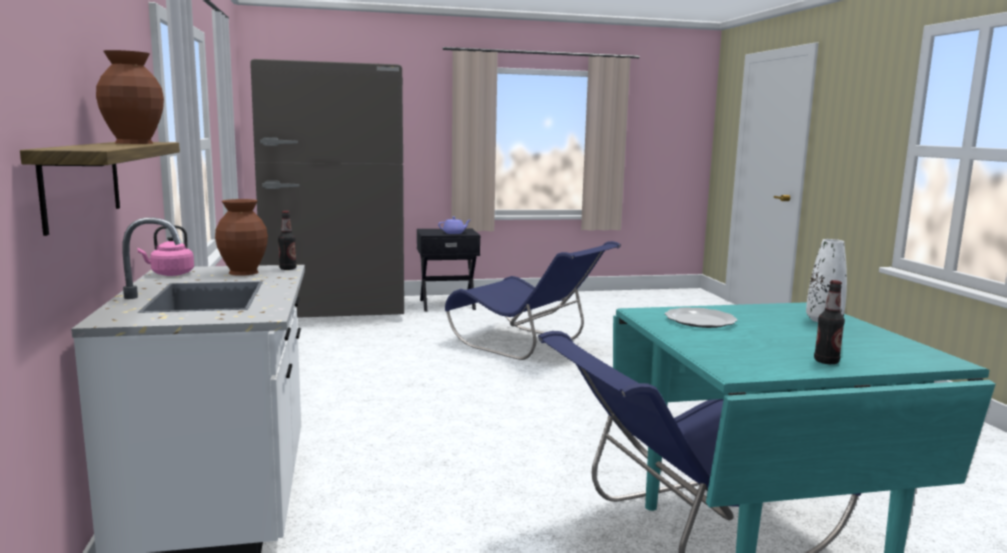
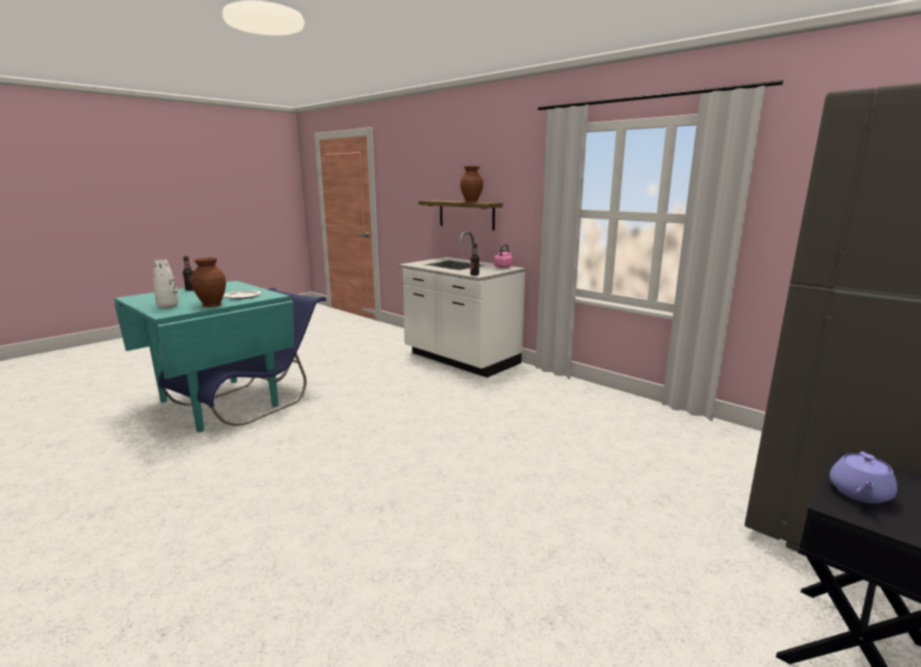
camera: 145 degrees right, 5 degrees up
brown vase [215,199,268,276] -> brown vase moved to [191,258,226,307]
blue chair [445,241,621,360] -> none

